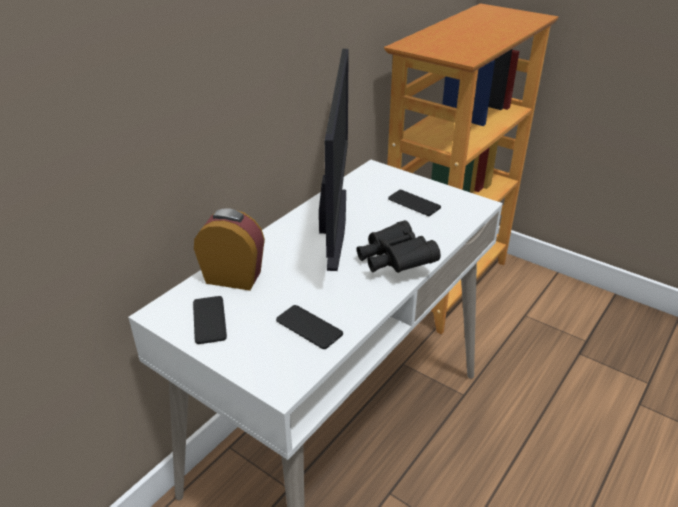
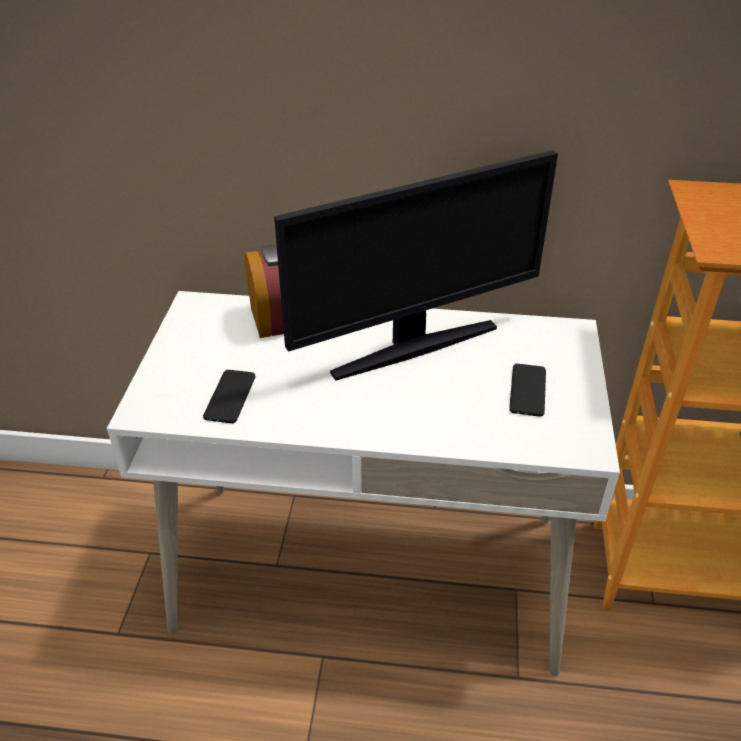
camera: 60 degrees right, 5 degrees up
phone [193,296,227,344] -> none
black binoculars [357,220,441,273] -> none

